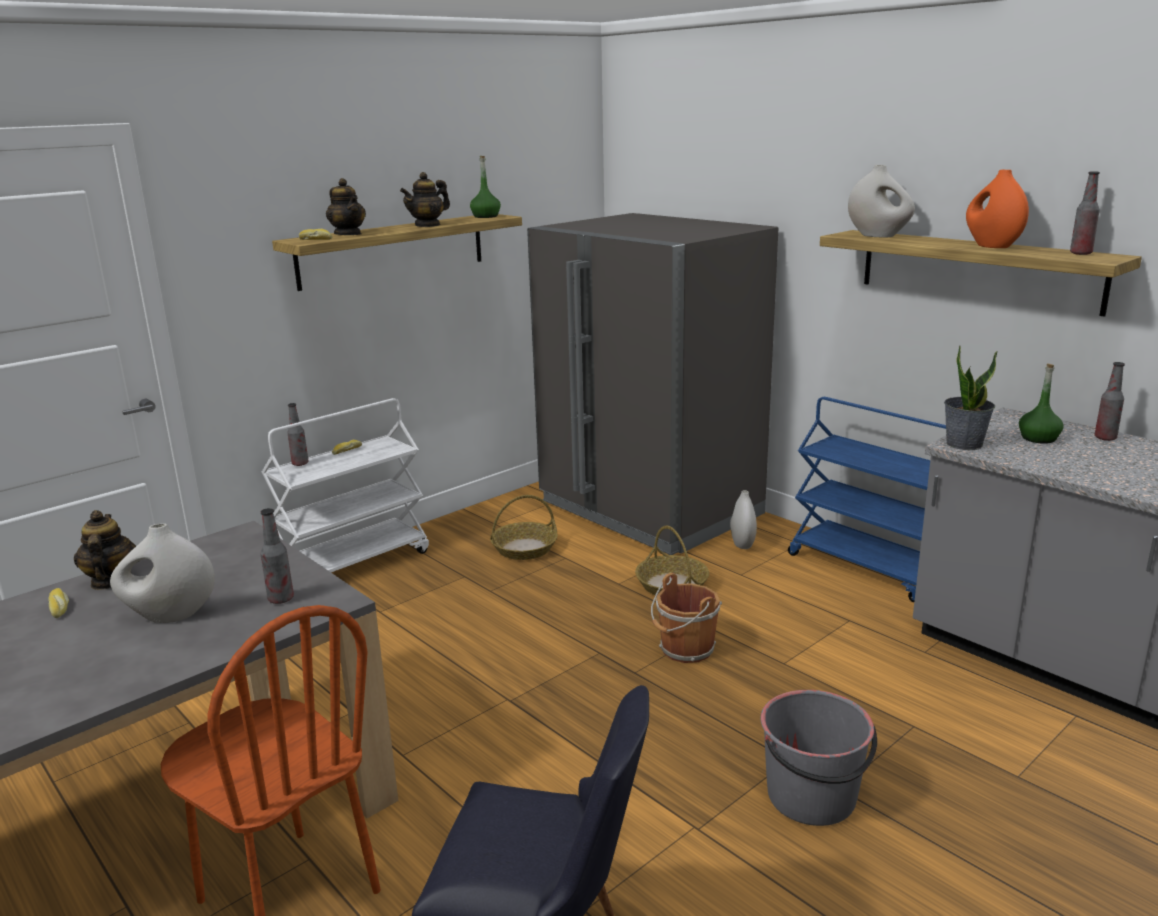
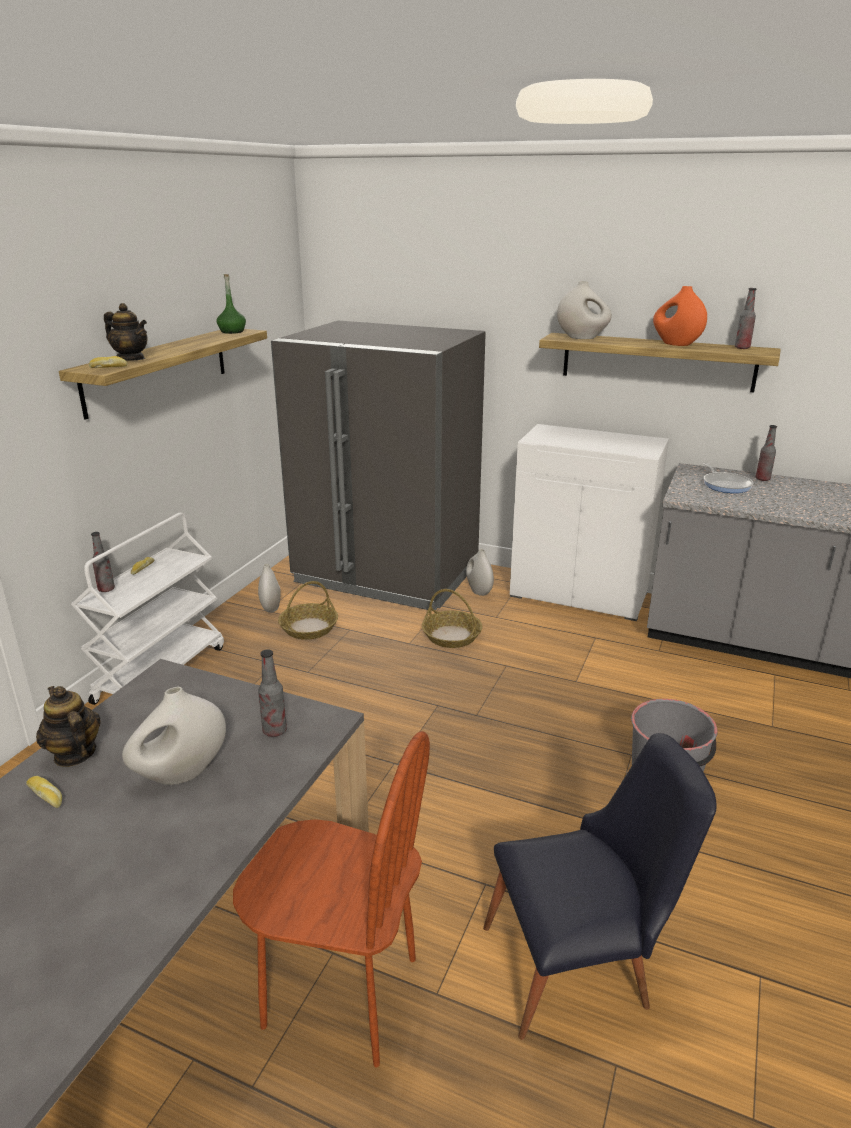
camera: 25 degrees left, 5 degrees up
teapot [400,172,450,227] -> none
brown bucket [651,573,722,663] -> none
blue cart [788,397,946,602] -> white cabinet [510,424,669,621]
potted plant [944,346,997,450] -> none
green bottle [1019,363,1064,444] -> frying pan [704,463,753,493]
none -> white vase [258,564,281,613]

